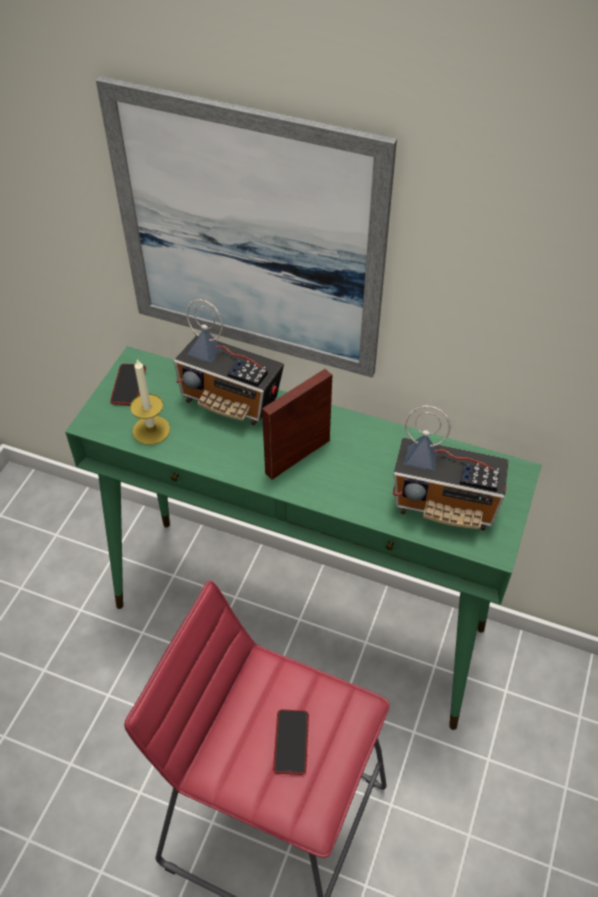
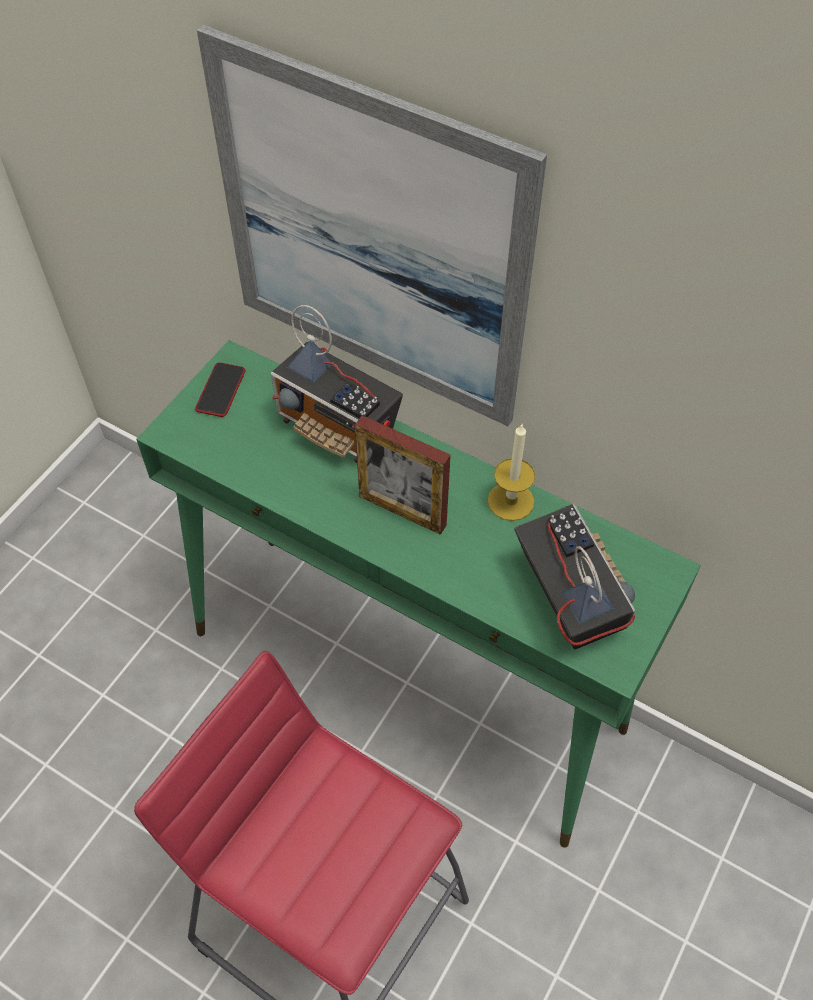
camera: 10 degrees right, 5 degrees up
candle [130,359,170,445] -> candle moved to [488,424,535,521]
picture frame [262,369,332,480] -> picture frame turned 120 degrees counterclockwise [355,415,451,535]
phone [273,709,309,775] -> none
radio [393,405,509,531] -> radio turned 135 degrees counterclockwise [514,504,635,649]

